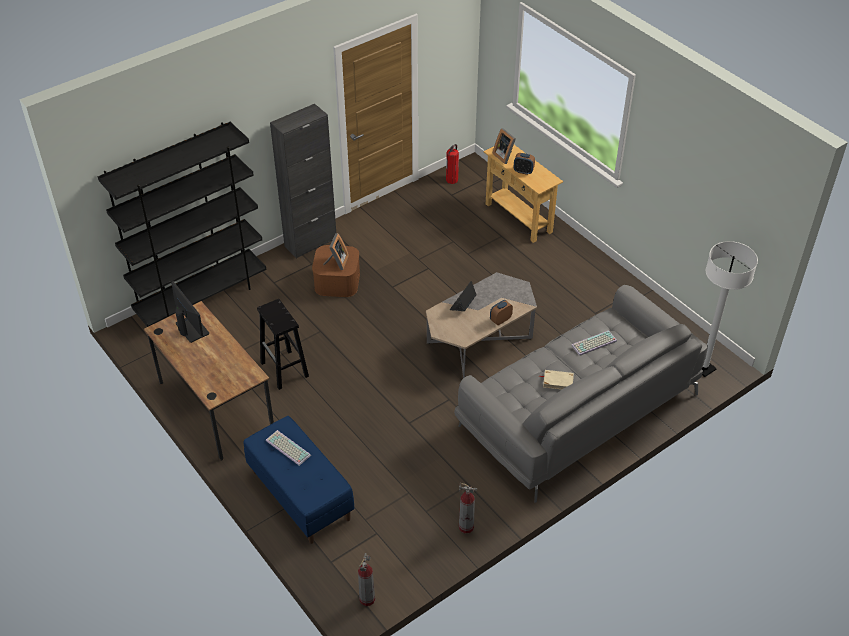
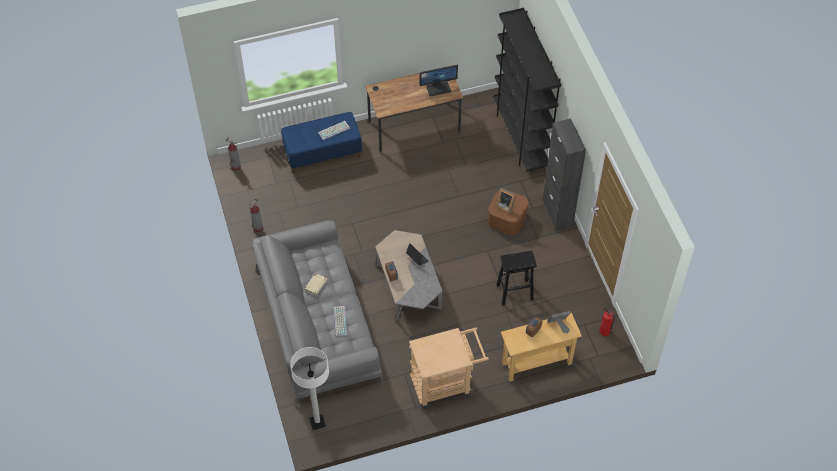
camera: 110 degrees right, 10 degrees up
black stool [257,299,309,390] -> black stool moved to [497,250,537,306]
none -> beige cart [409,328,489,409]

